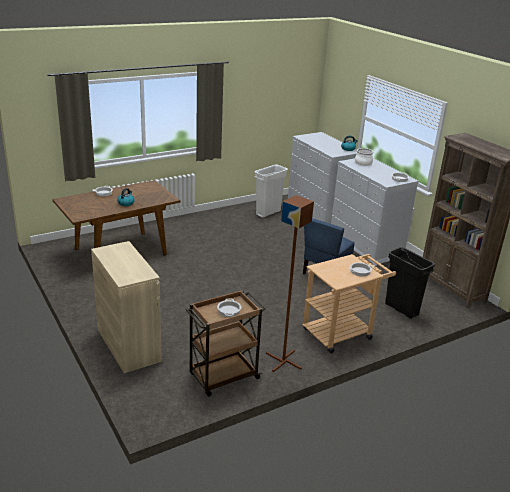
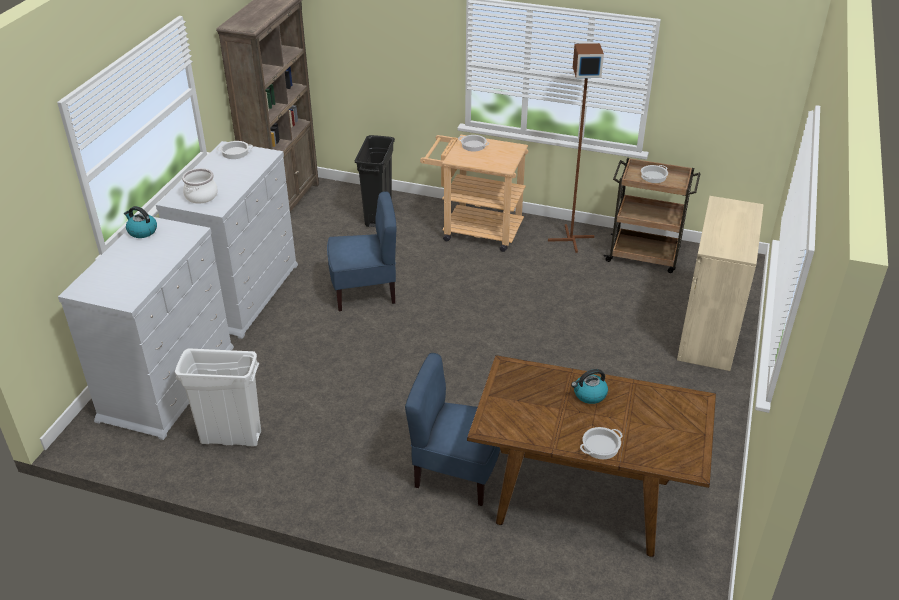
camera: 130 degrees left, 10 degrees up
none -> blue chair [405,353,500,506]

